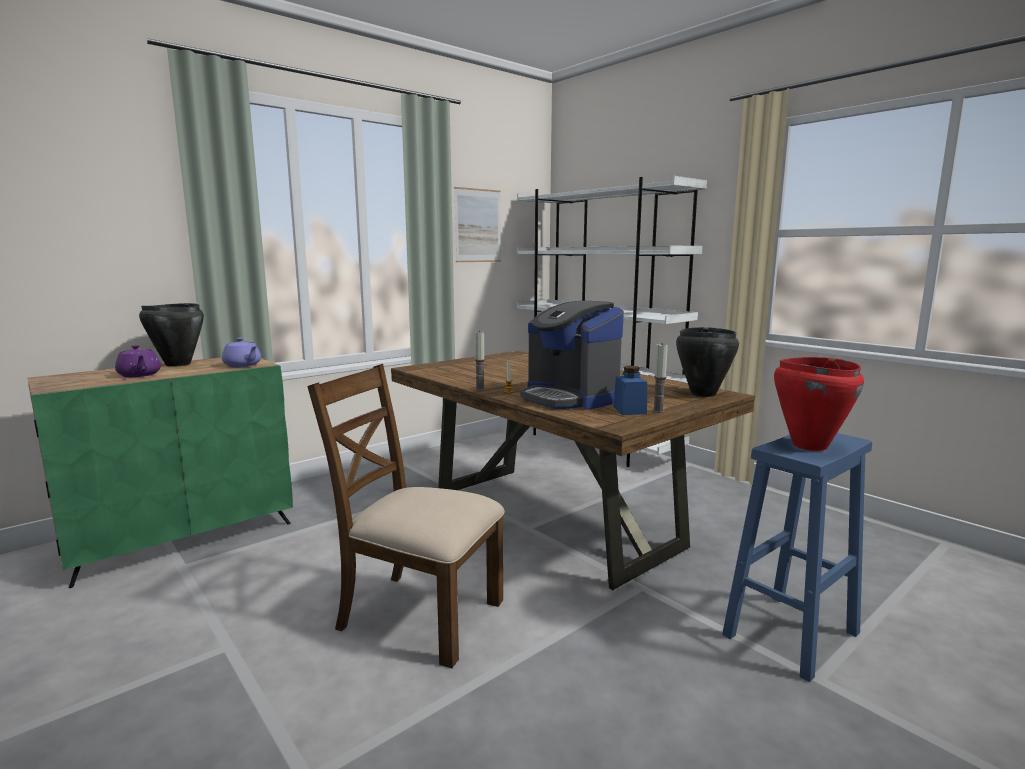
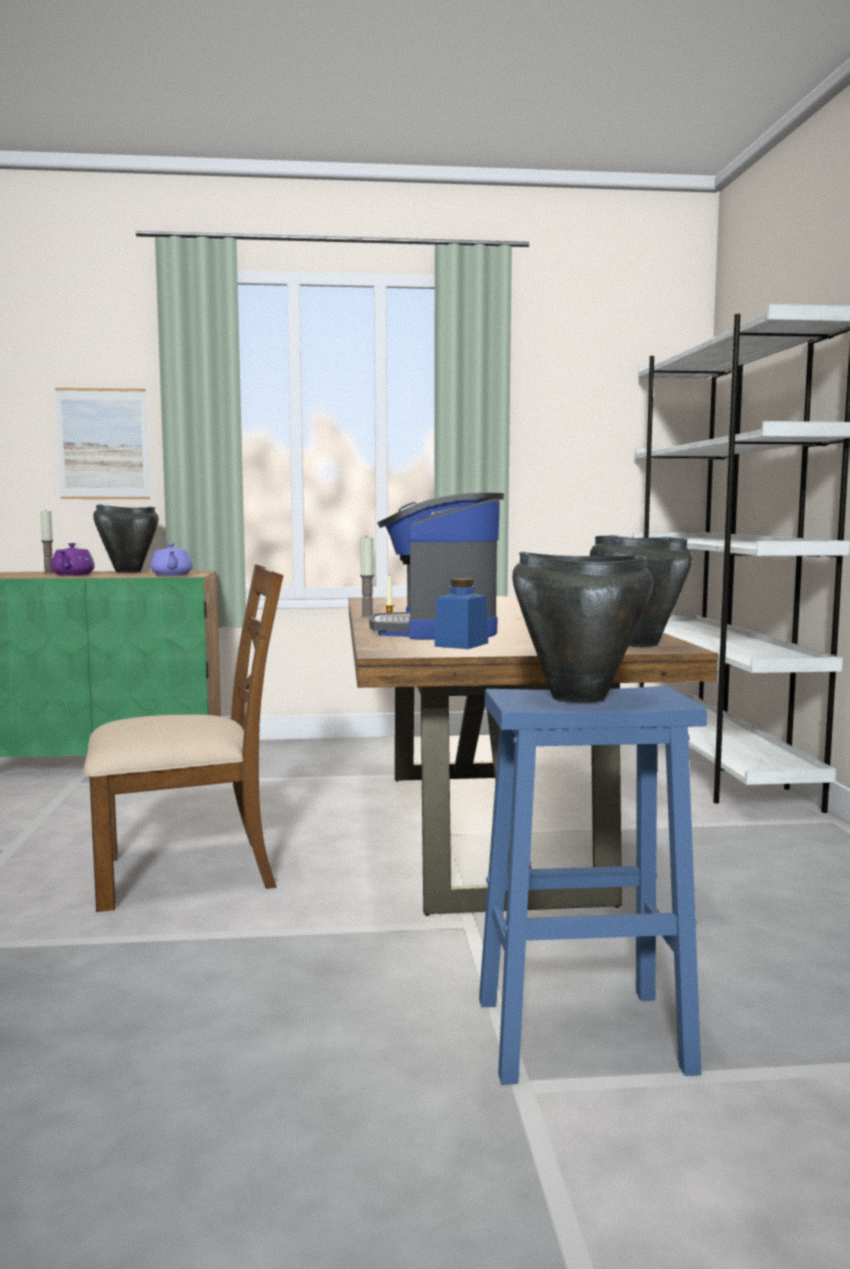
camera: 35 degrees right, 5 degrees down
brown chair [307,364,505,668] -> brown chair turned 105 degrees clockwise [83,564,283,912]
picture [454,187,501,262] -> picture moved to [55,388,150,499]
candle [652,344,668,413] -> candle moved to [40,509,55,574]
red cooking pot [774,357,864,451] -> black cooking pot [512,552,653,703]

